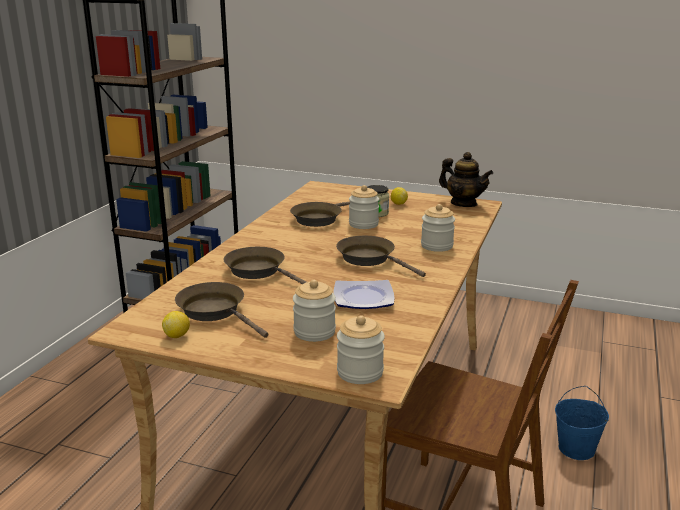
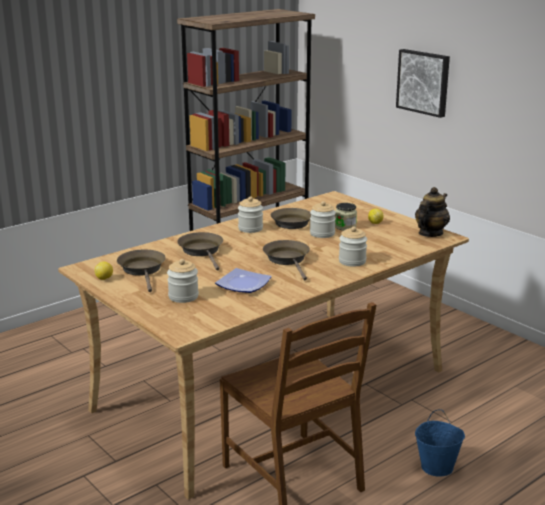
camera: 30 degrees right, 0 degrees up
jar [337,315,385,384] -> jar moved to [238,196,263,233]
teapot [439,152,493,207] -> teapot turned 120 degrees counterclockwise [415,187,450,237]
none -> picture [396,49,450,118]

